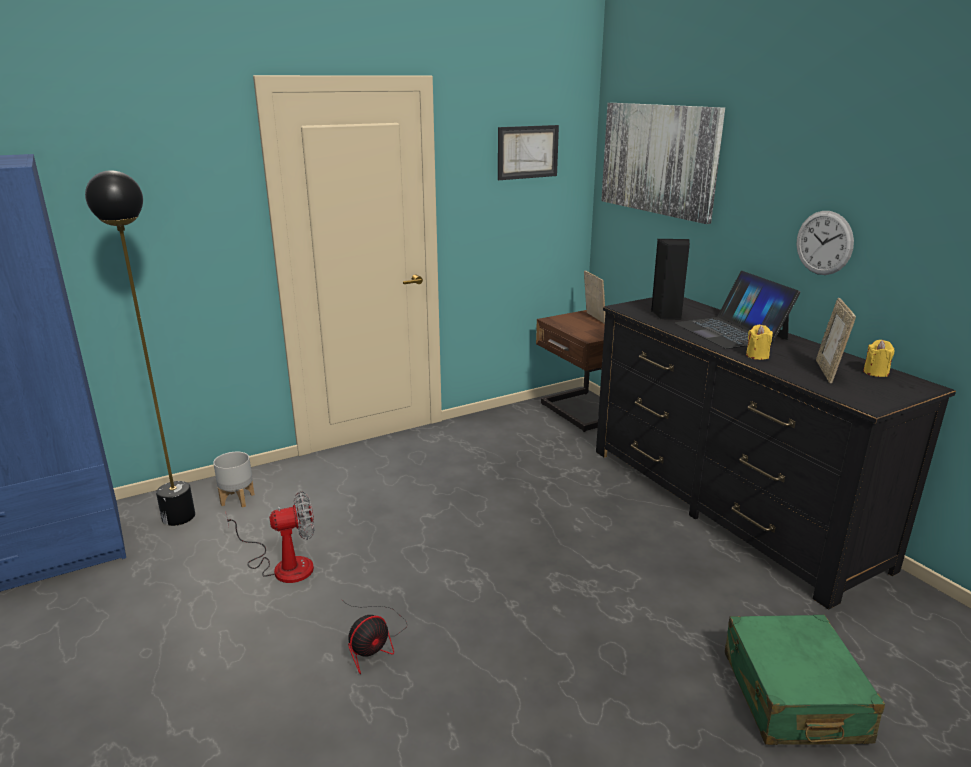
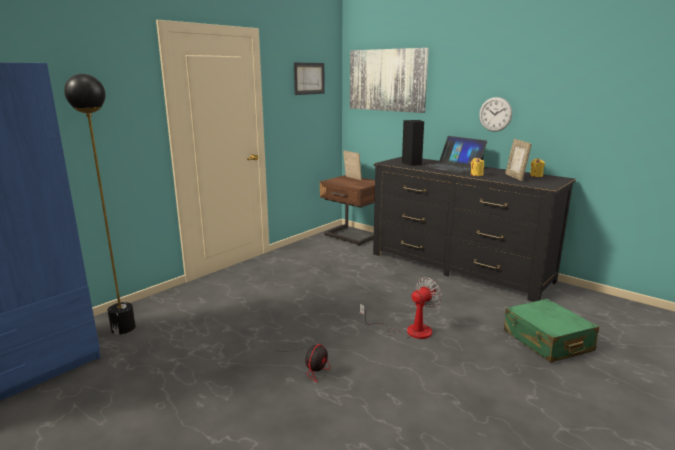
camera: 20 degrees left, 5 degrees down
grey planter [213,452,255,508] -> none
fan [226,491,314,583] -> fan moved to [360,277,442,339]

